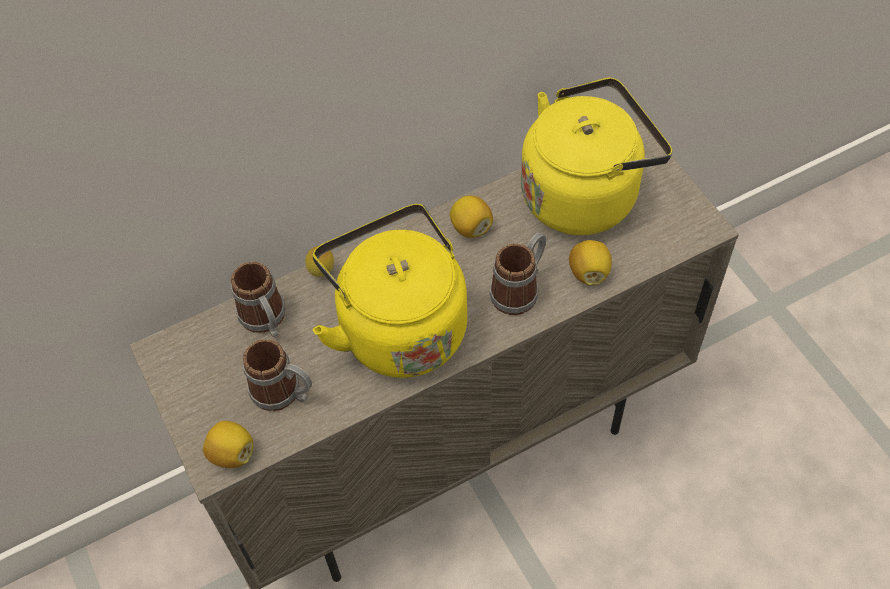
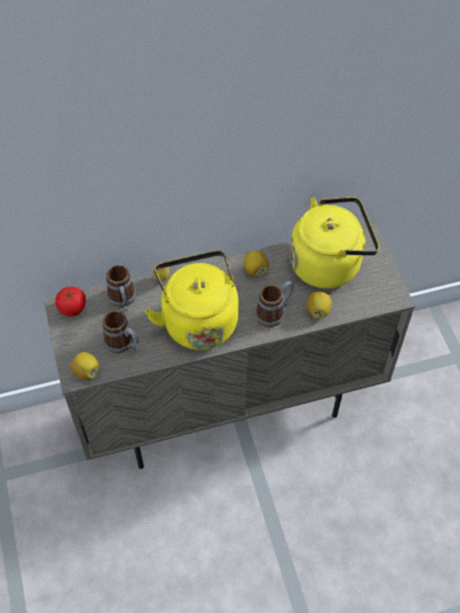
camera: 10 degrees right, 0 degrees up
none -> tomato [55,287,86,317]

